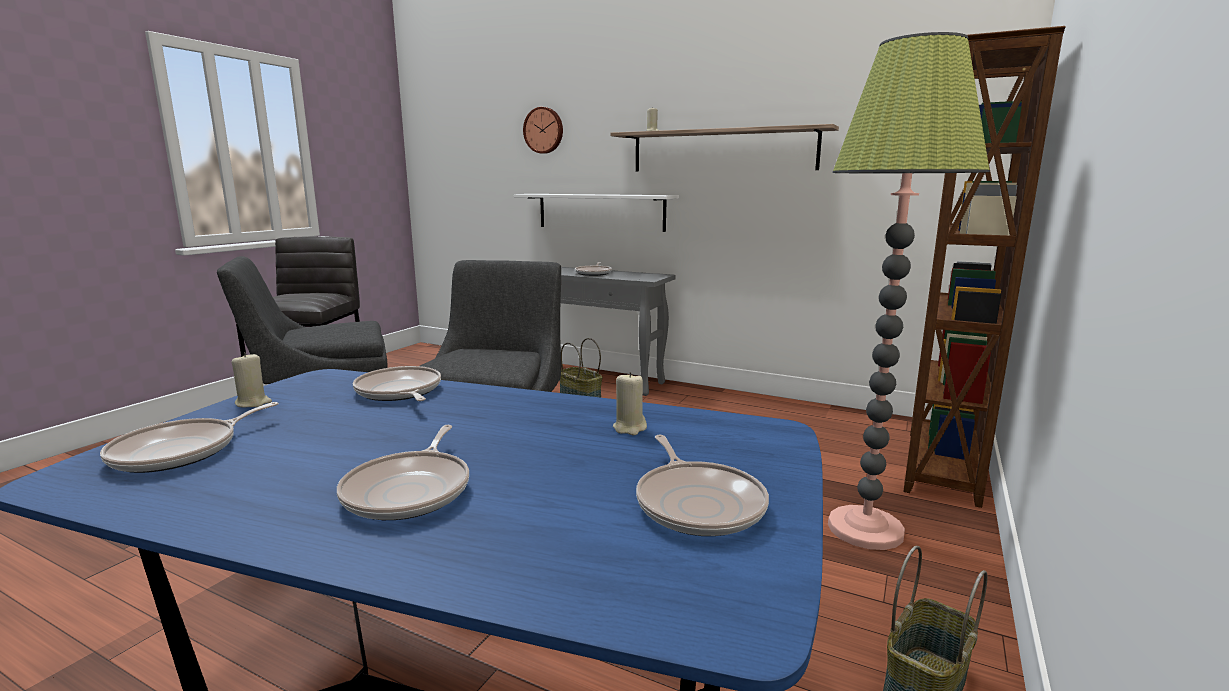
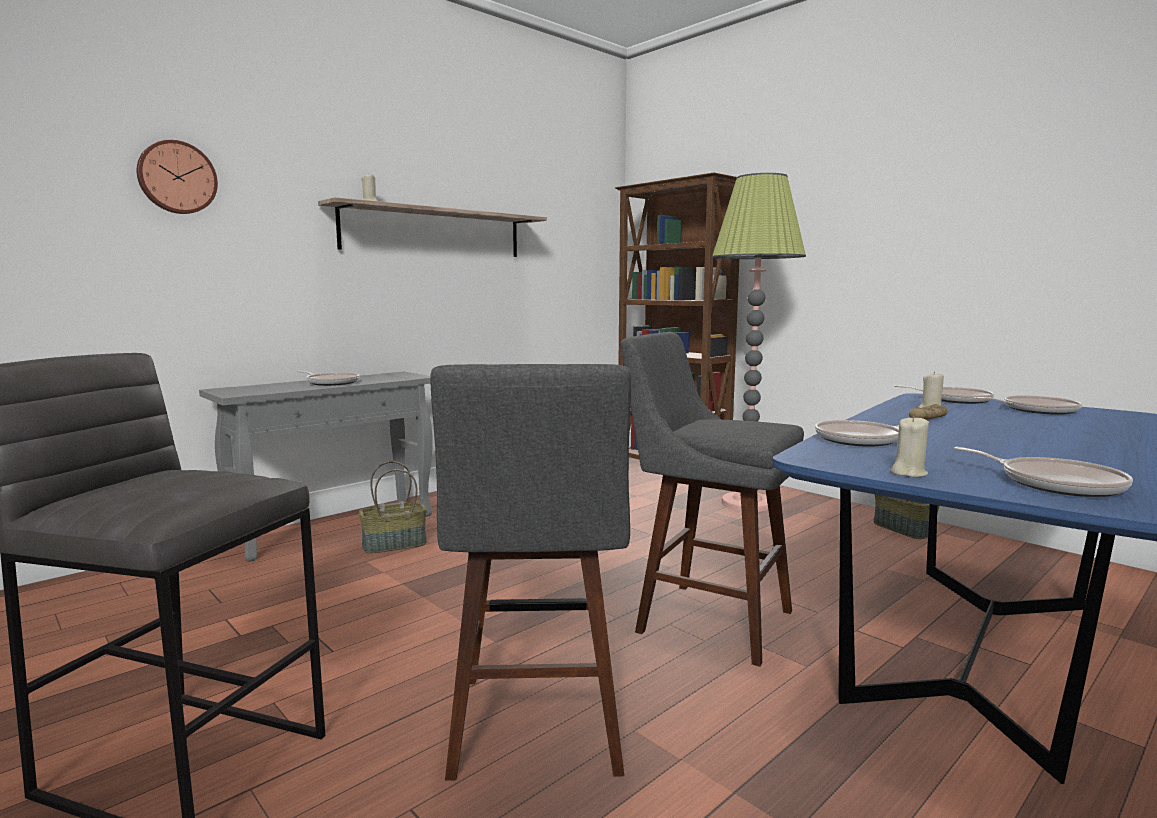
camera: 70 degrees left, 5 degrees down
frying pan [337,425,469,520] -> frying pan moved to [894,385,994,404]
white shelf [514,194,679,232] -> none
none -> bread [909,404,947,419]

